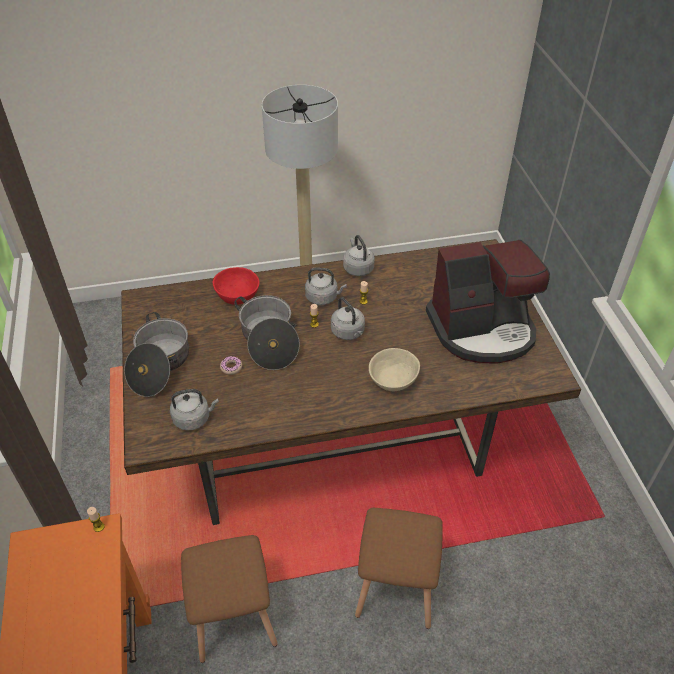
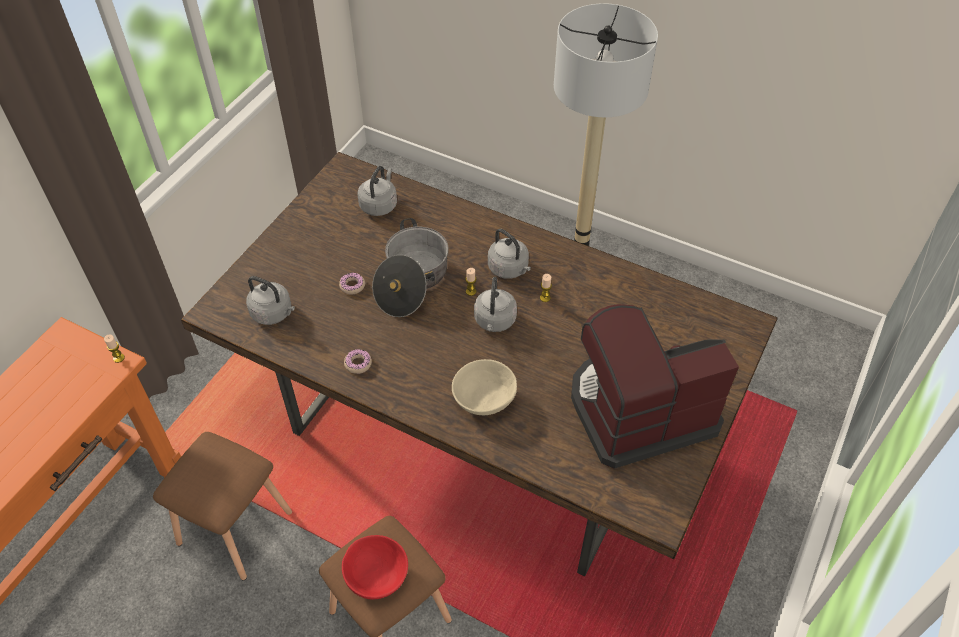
camera: 40 degrees right, 5 degrees up
cooking pot [124,312,189,397] -> none
red bowl [213,267,259,305] -> red bowl moved to [342,535,408,599]
grey kettle [343,235,375,276] -> grey kettle moved to [357,166,397,216]
coffee machine [426,240,550,363] -> coffee machine turned 135 degrees clockwise [571,304,739,469]
none -> donut [344,349,372,374]

